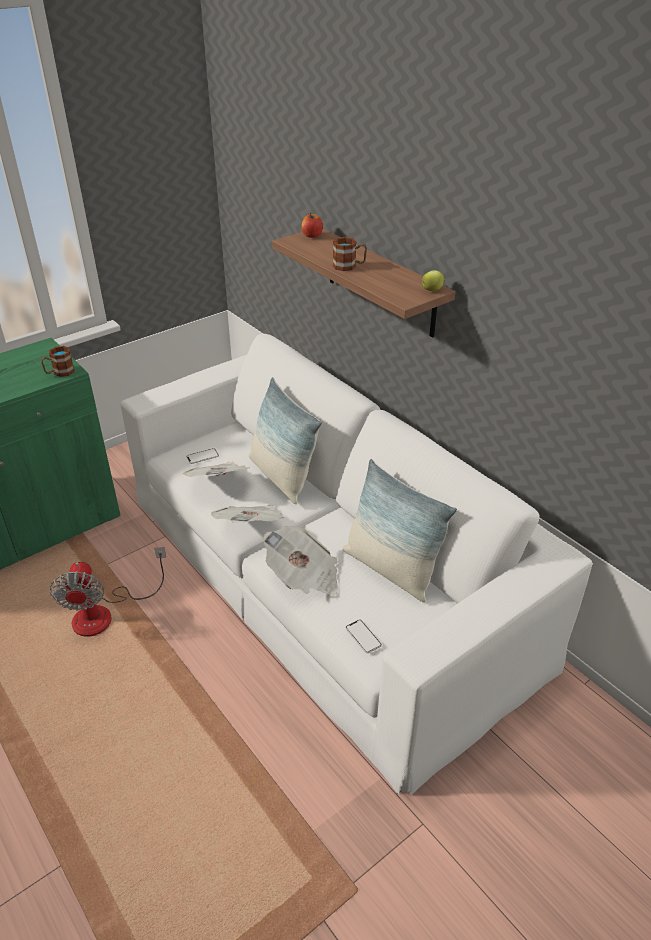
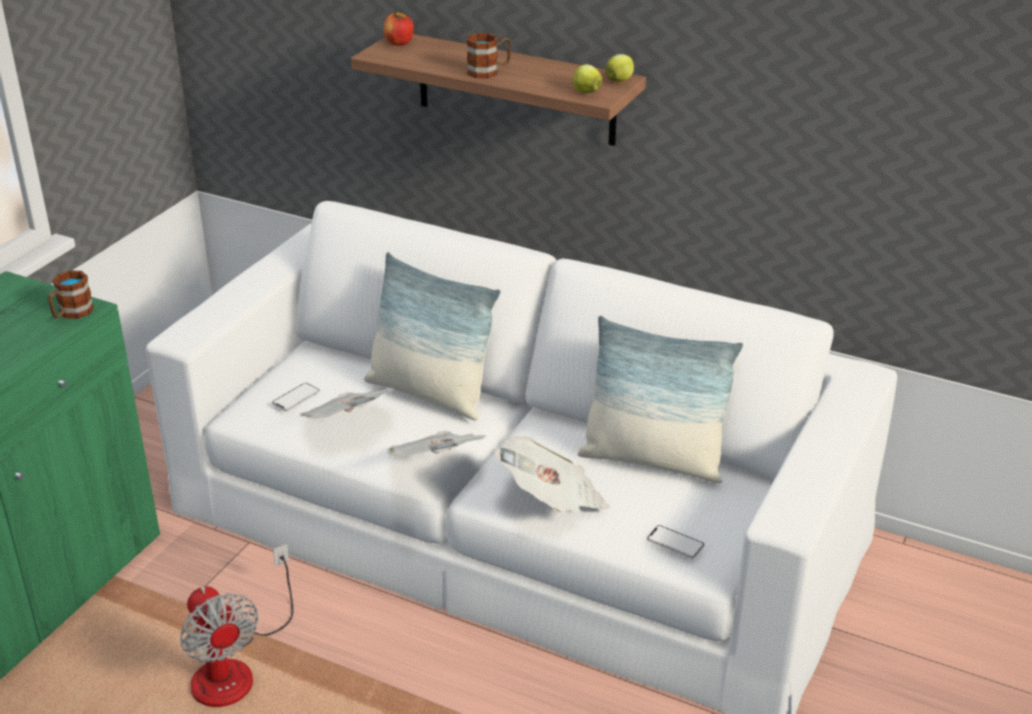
camera: 25 degrees left, 5 degrees down
none -> apple [573,64,602,93]

